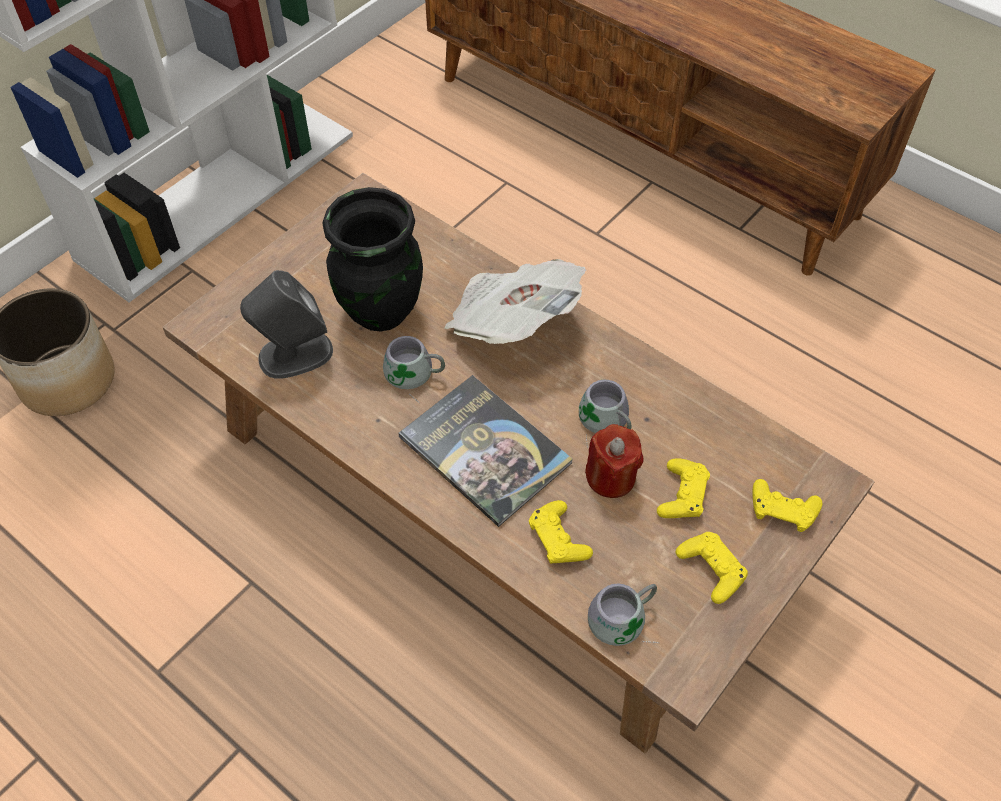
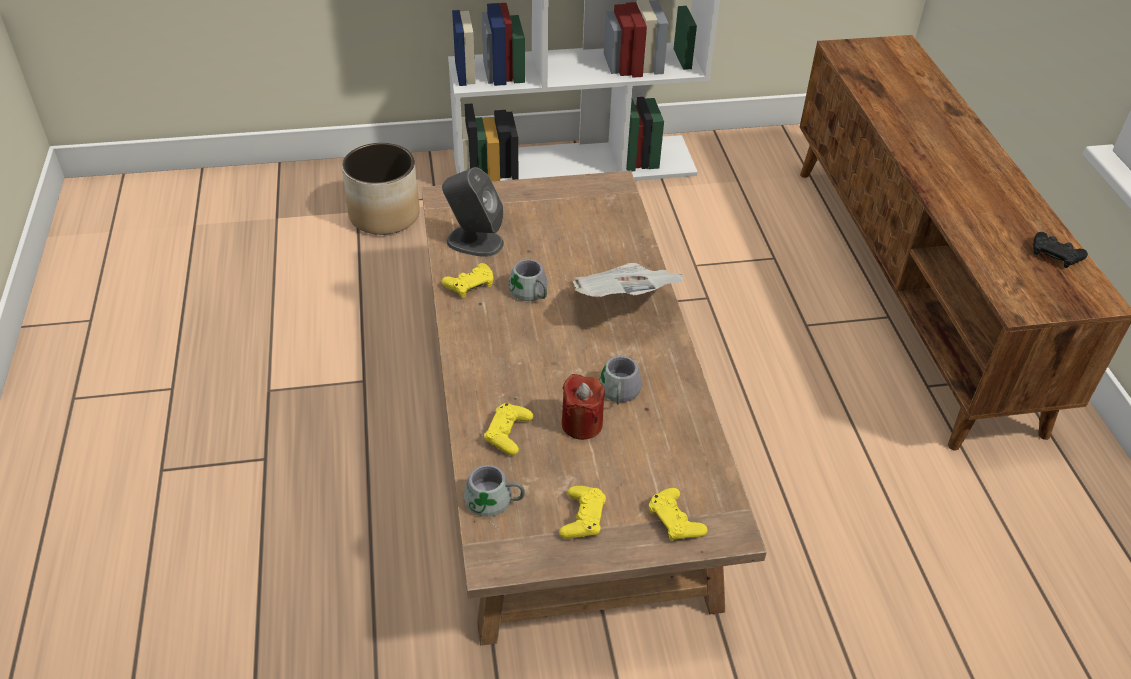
camera: 40 degrees right, 10 degrees down
black vase [322,187,423,332] -> none
book [399,375,573,527] -> none
yellow game controller [657,458,710,518] -> yellow game controller moved to [442,263,494,298]
none -> black game controller [1033,232,1088,268]

